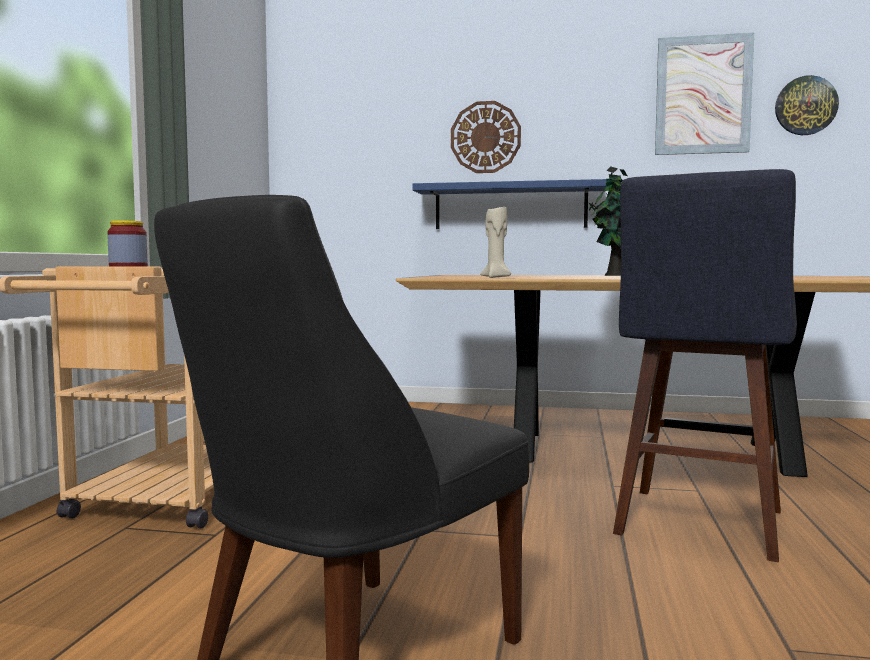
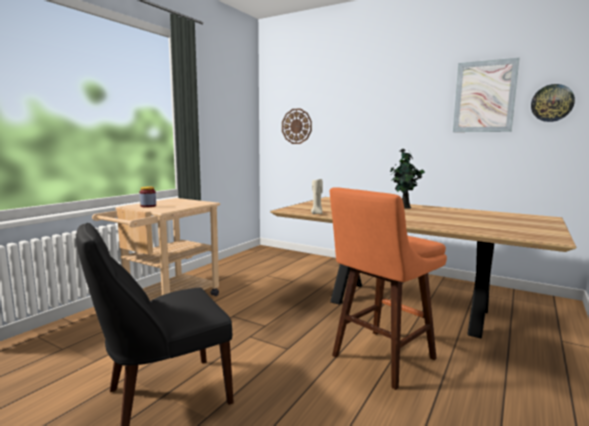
camera: 20 degrees right, 5 degrees up
blue shelf [412,179,606,229] -> none
wall clock [451,101,521,173] -> wall clock moved to [282,108,312,144]
blue stool [613,169,797,562] -> orange stool [330,187,447,390]

